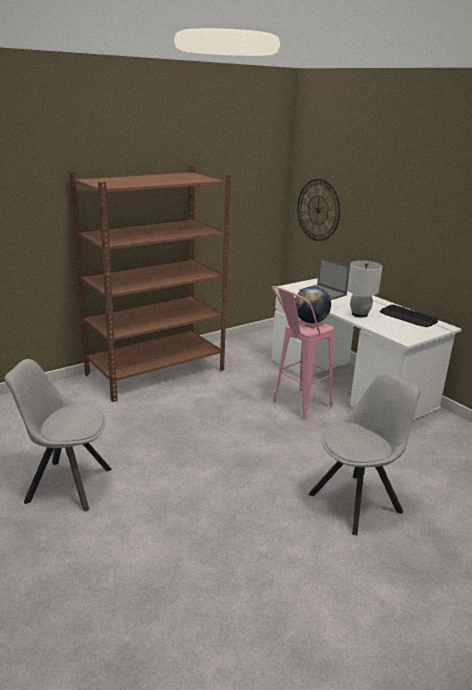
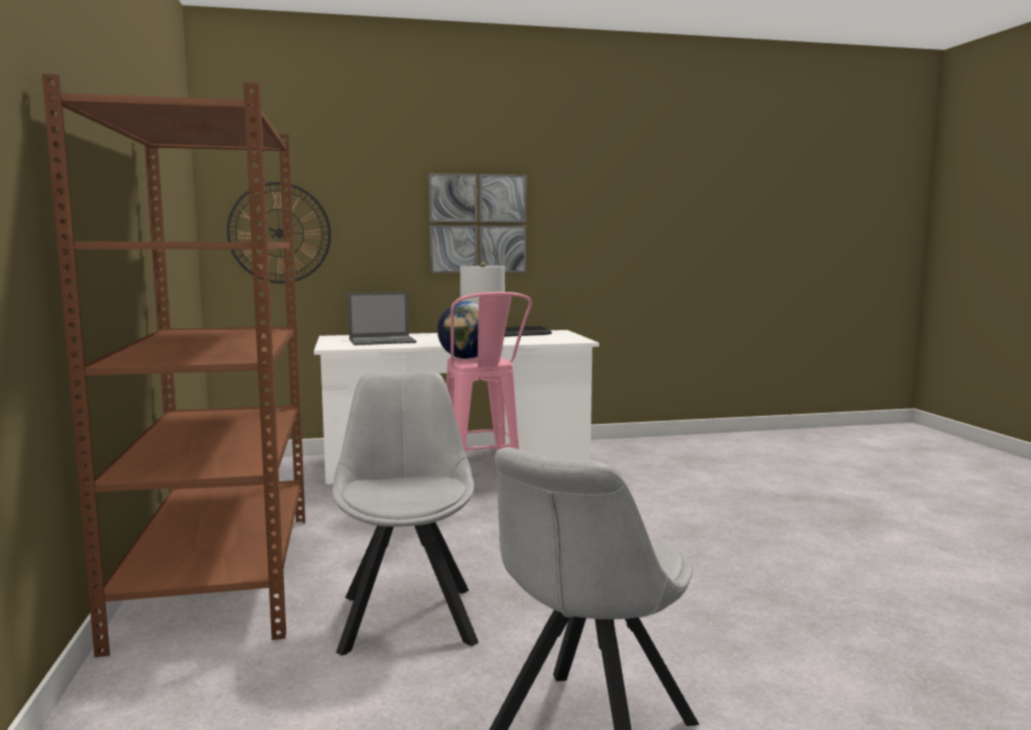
camera: 65 degrees left, 15 degrees down
grey chair [309,371,420,535] -> grey chair moved to [332,371,479,656]
none -> picture [429,173,526,273]

